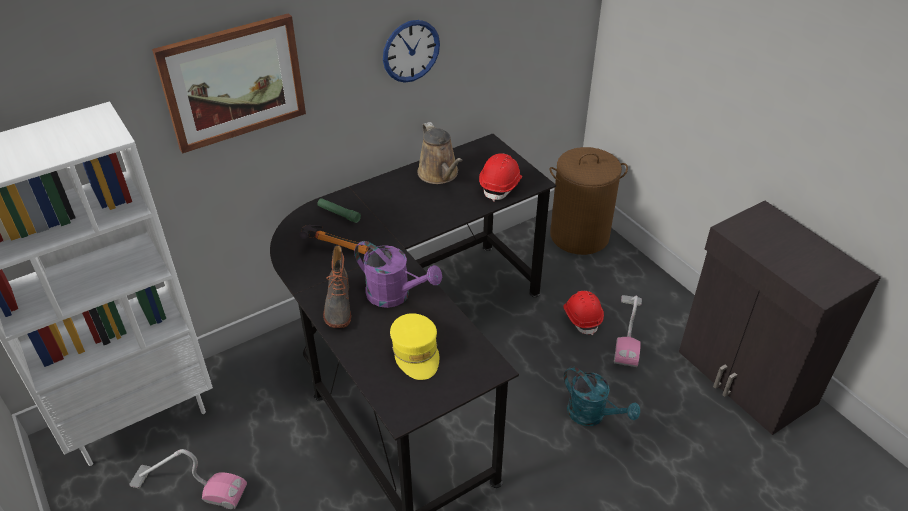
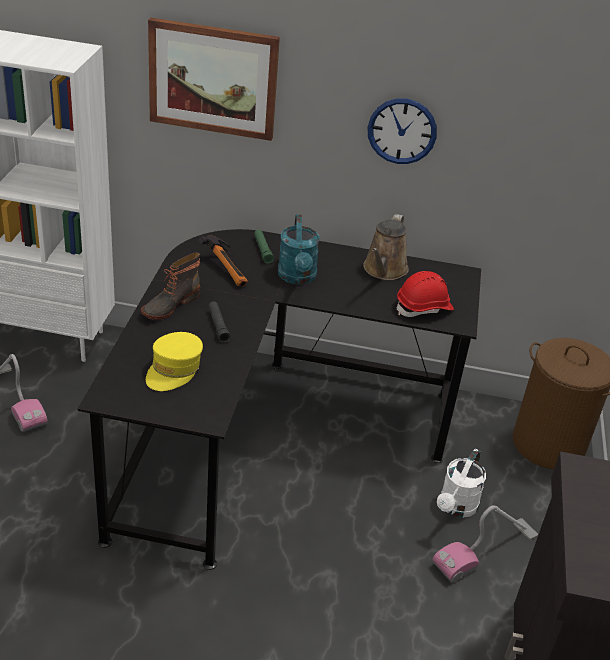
camera: 40 degrees right, 5 degrees down
purple watering can [354,241,442,308] -> black flashlight [208,302,231,343]
red hard hat [563,291,604,335] -> white watering can [437,449,486,518]
turquoise watering can [564,366,640,426] -> turquoise watering can moved to [278,214,320,285]

